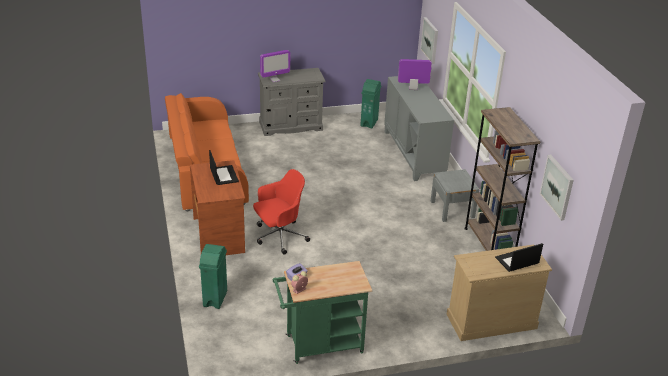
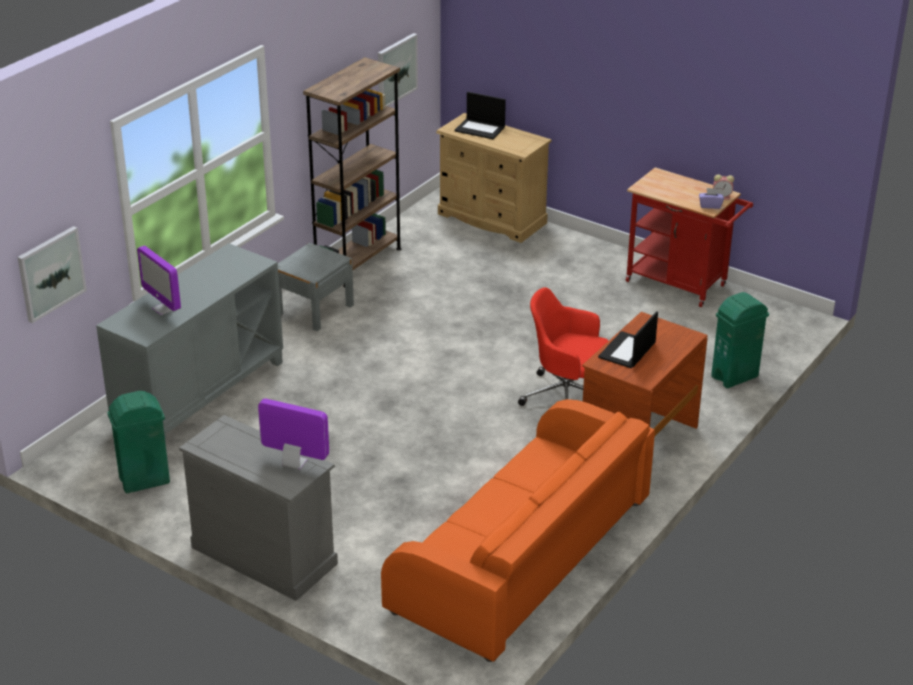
camera: 130 degrees left, 0 degrees up
green cart [273,261,372,364] -> red cart [626,167,753,307]

